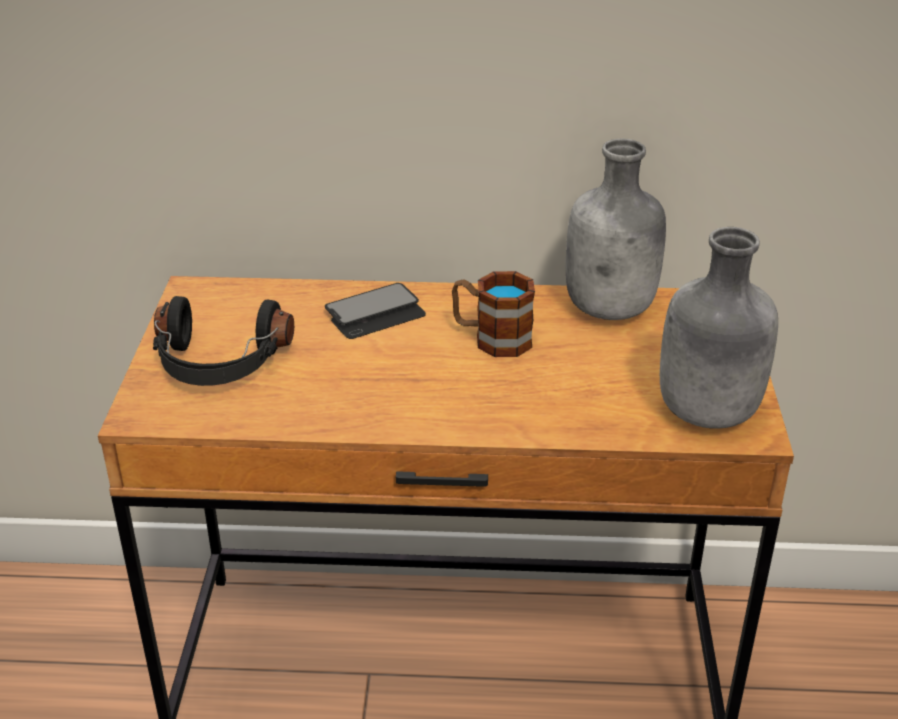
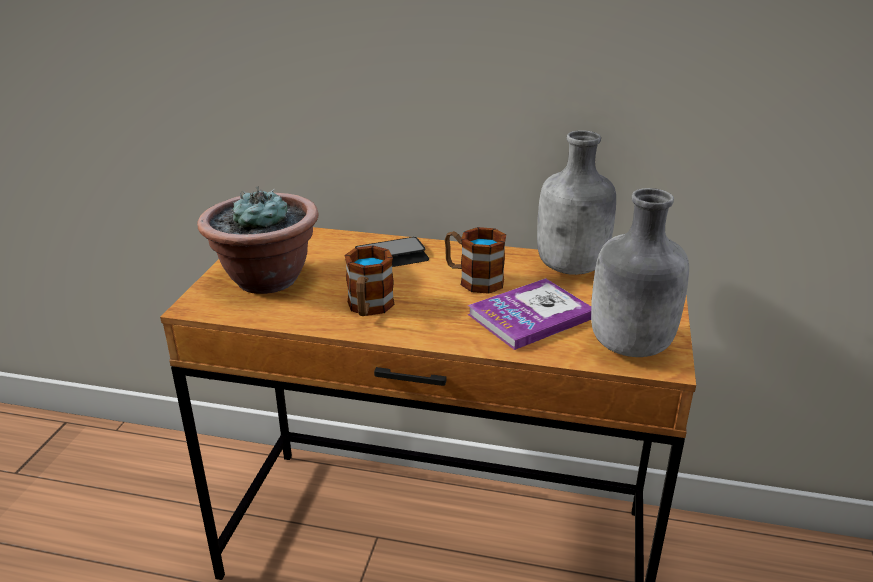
camera: 10 degrees right, 5 degrees down
black headphones [153,296,294,386] -> potted plant [197,187,319,294]
none -> mug [345,246,394,316]
none -> book [467,278,591,350]

